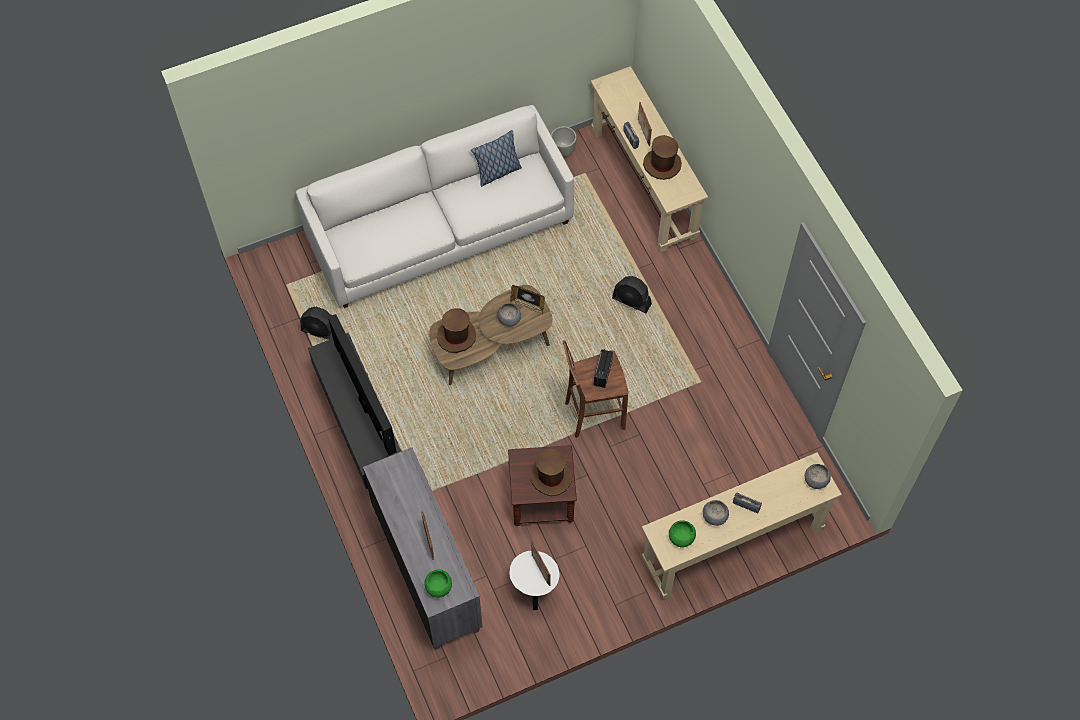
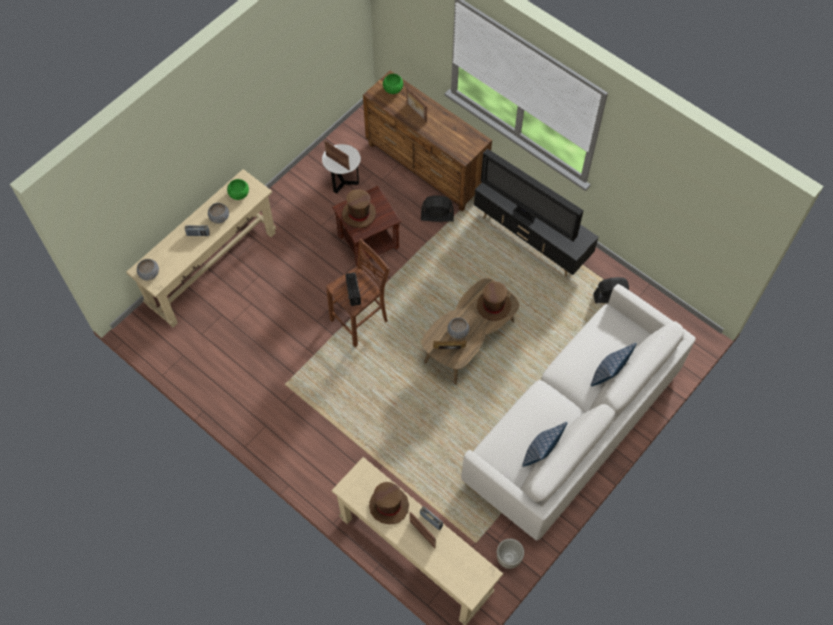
camera: 155 degrees right, 0 degrees up
grey dresser [363,447,483,650] -> brown dresser [363,71,492,212]
black fan [612,276,652,313] -> black fan moved to [421,195,454,222]
none -> pillow [590,343,637,386]

